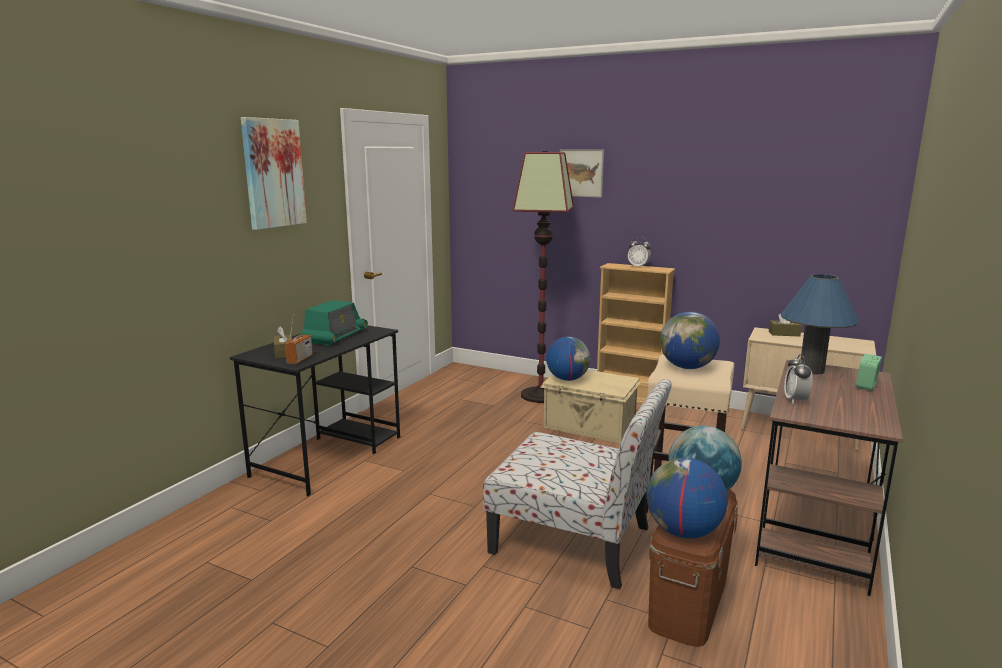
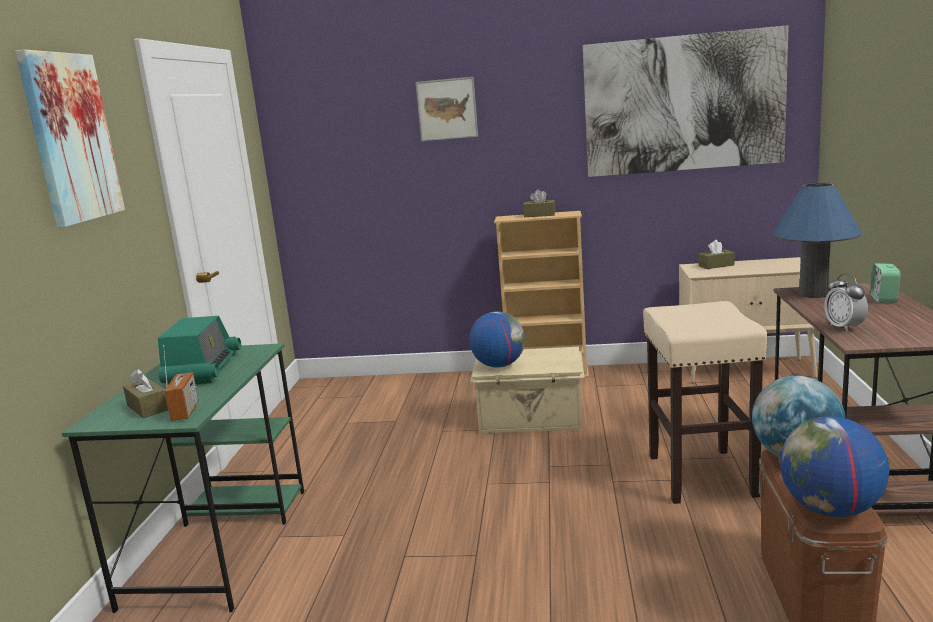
camera: 20 degrees left, 0 degrees up
black desk [230,325,400,496] -> green desk [62,343,304,613]
chair [483,379,672,589] -> none
floor lamp [512,151,574,403] -> none
alarm clock [628,237,651,268] -> brown tissue box [523,189,555,217]
globe [660,312,720,369] -> none
none -> picture [583,25,789,177]

